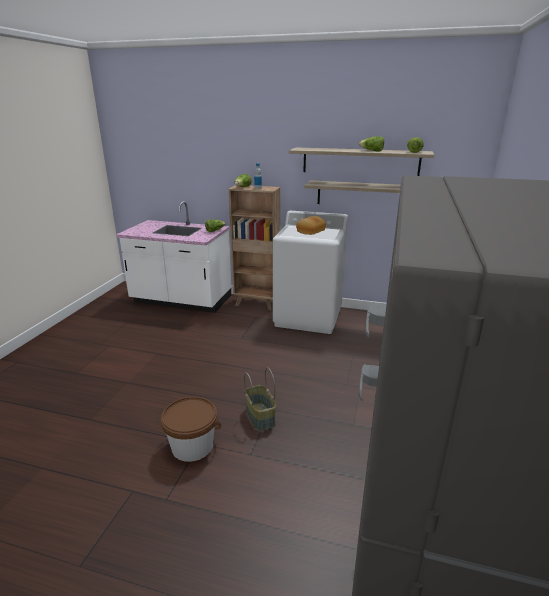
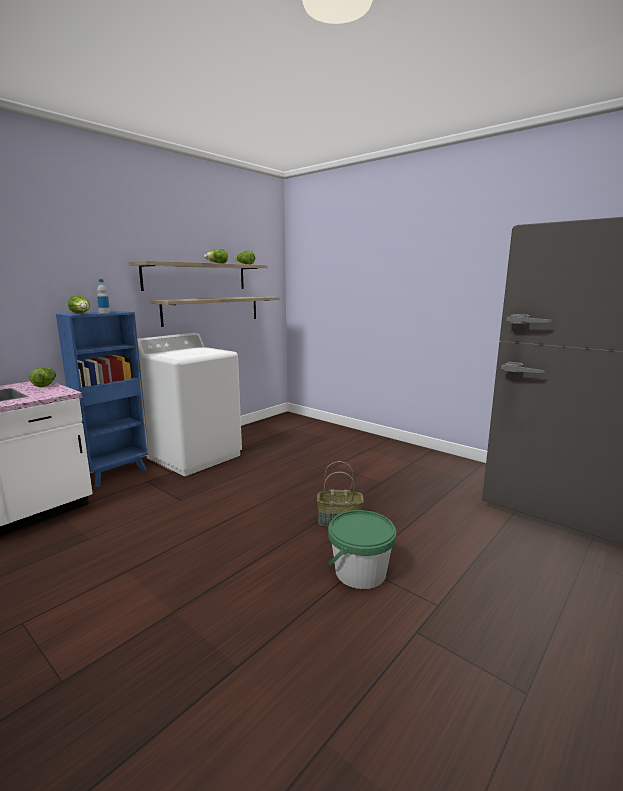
camera: 65 degrees left, 10 degrees down
brown bucket [161,397,221,462] -> green bucket [328,510,396,589]
brown bookcase [229,185,280,310] -> blue bookcase [56,311,149,487]
bread [296,216,326,235] -> none

